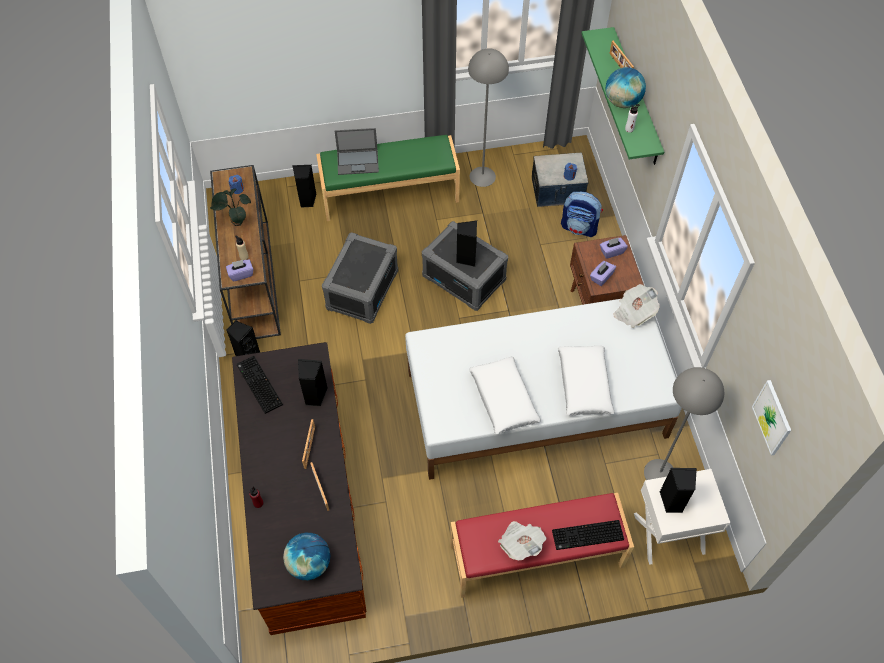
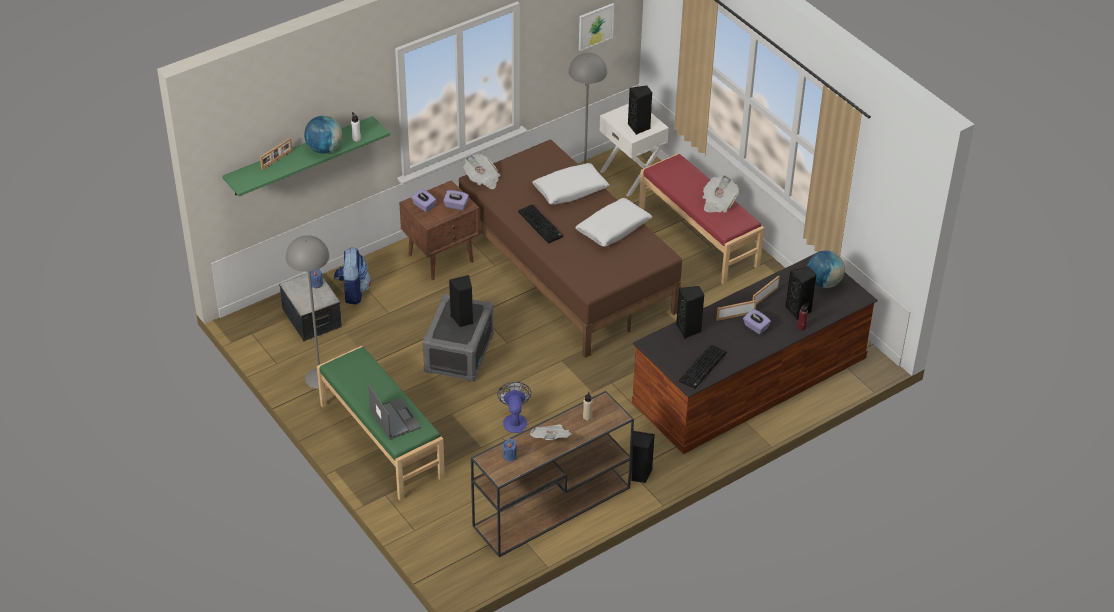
camera: 115 degrees left, 15 degrees down
potted plant [210,189,251,226] -> newspaper [530,424,572,440]
purple tissue box [226,260,253,282] -> purple tissue box moved to [743,309,771,334]
black speaker [292,165,316,208] -> black speaker moved to [785,266,816,320]
grey storage box [322,232,398,324] -> fan [497,382,531,433]
white bed [405,299,682,480] -> brown bed [459,140,682,358]
keyboard [552,520,624,550] -> keyboard moved to [518,204,563,244]

